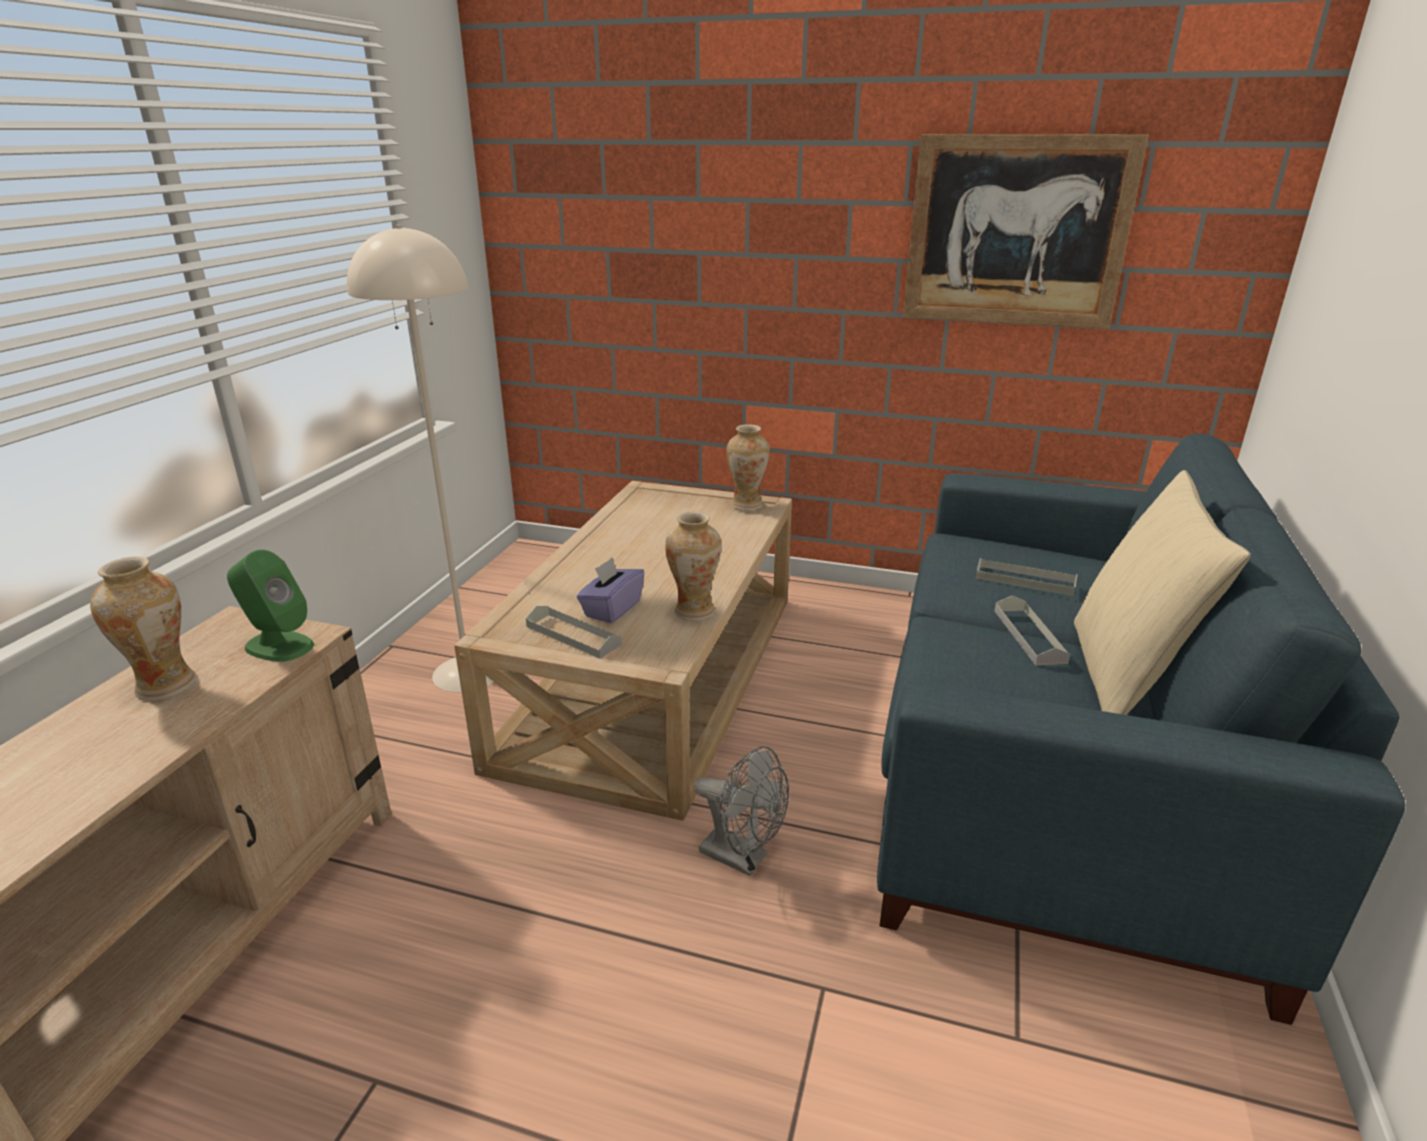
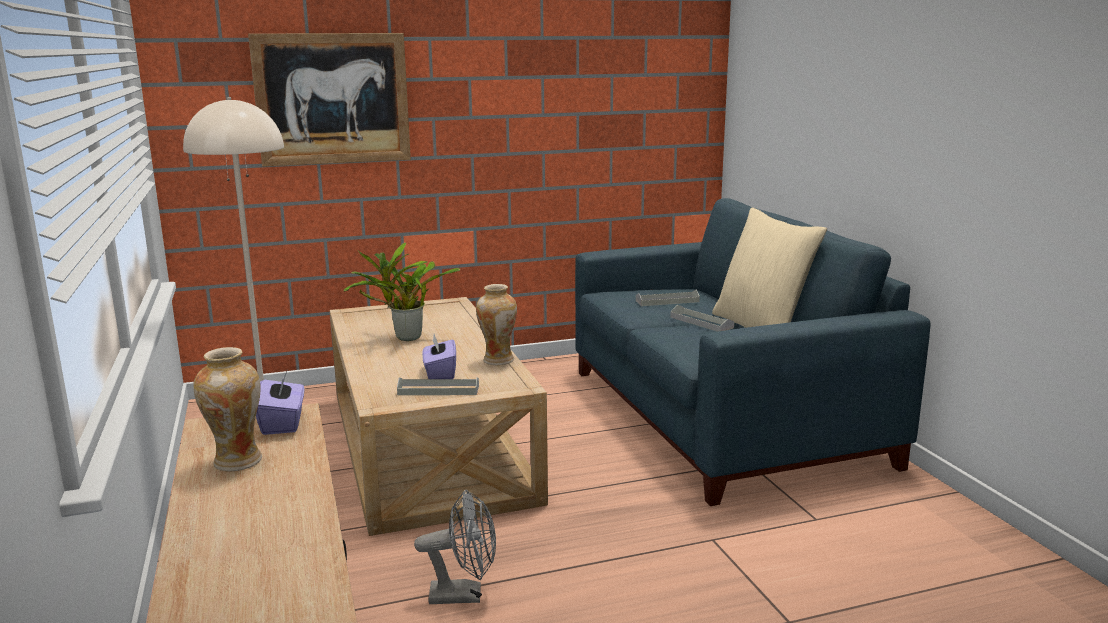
camera: 35 degrees left, 10 degrees down
green speaker [227,550,314,662] -> purple tissue box [256,371,305,435]
grey fan [694,746,789,876] -> grey fan moved to [414,490,496,604]
vase [726,424,770,511] -> none
picture [903,134,1149,329] -> picture moved to [248,33,411,167]
none -> potted plant [344,242,460,341]

